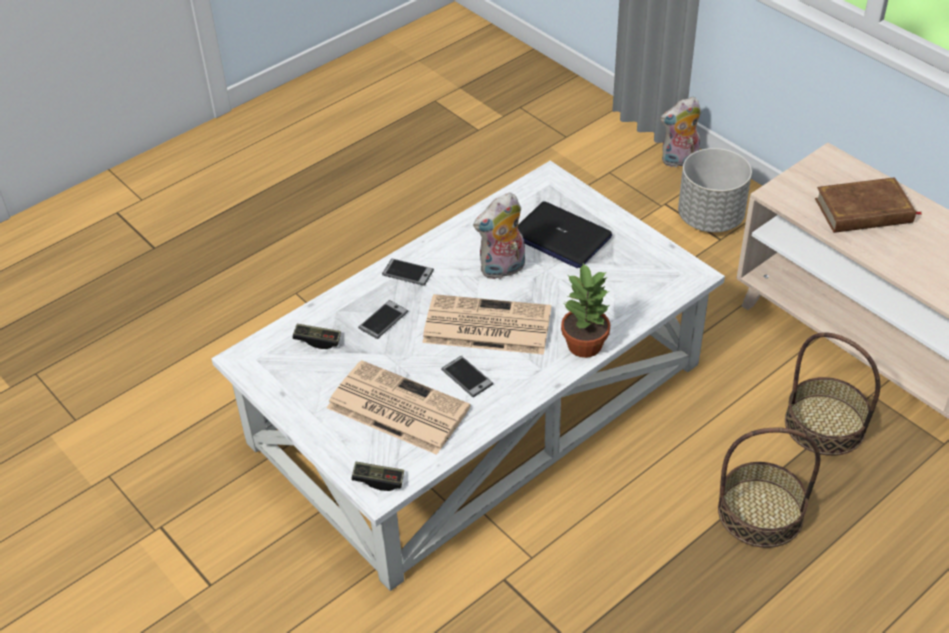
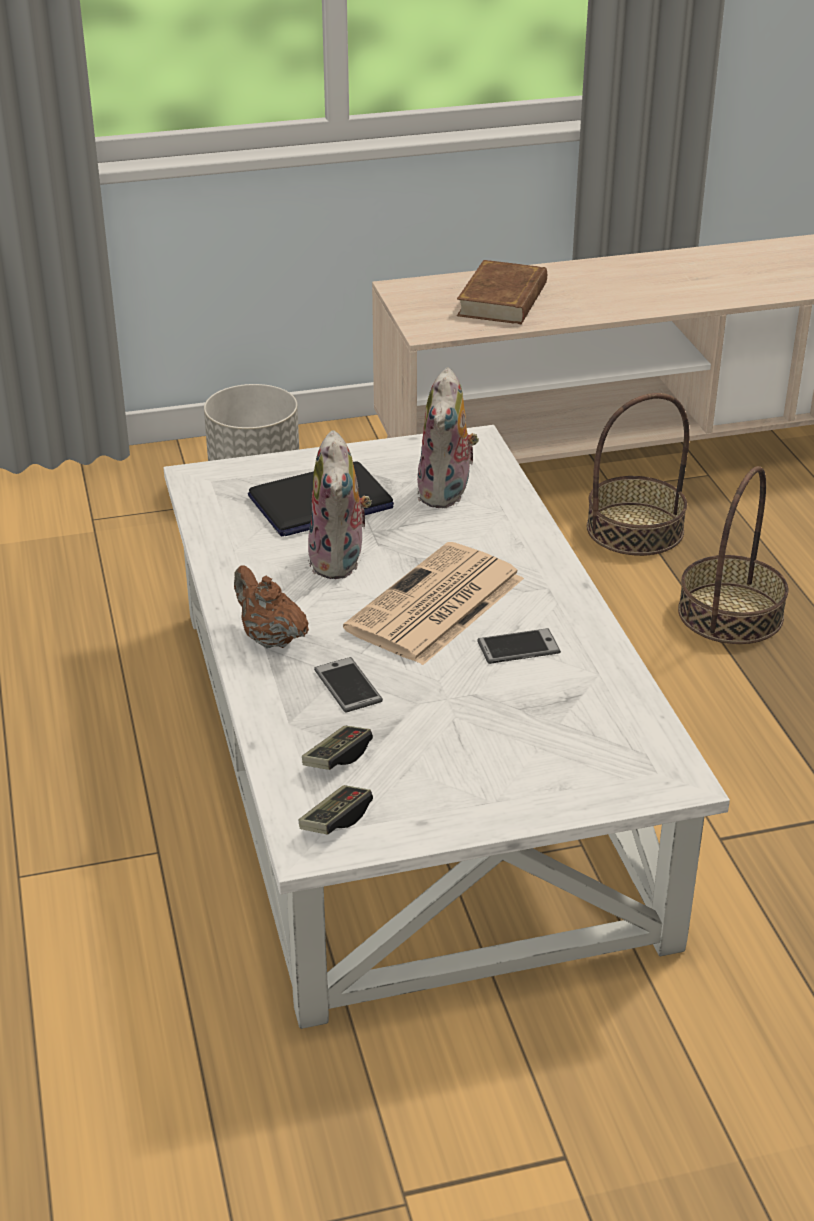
camera: 65 degrees left, 10 degrees down
newspaper [327,360,471,455] -> none
game controller [351,462,404,491] -> game controller moved to [299,785,373,834]
phone [382,258,434,286] -> brown teapot [234,565,309,649]
potted plant [561,263,610,358] -> none
plush toy [660,97,701,167] -> plush toy moved to [417,367,479,508]

